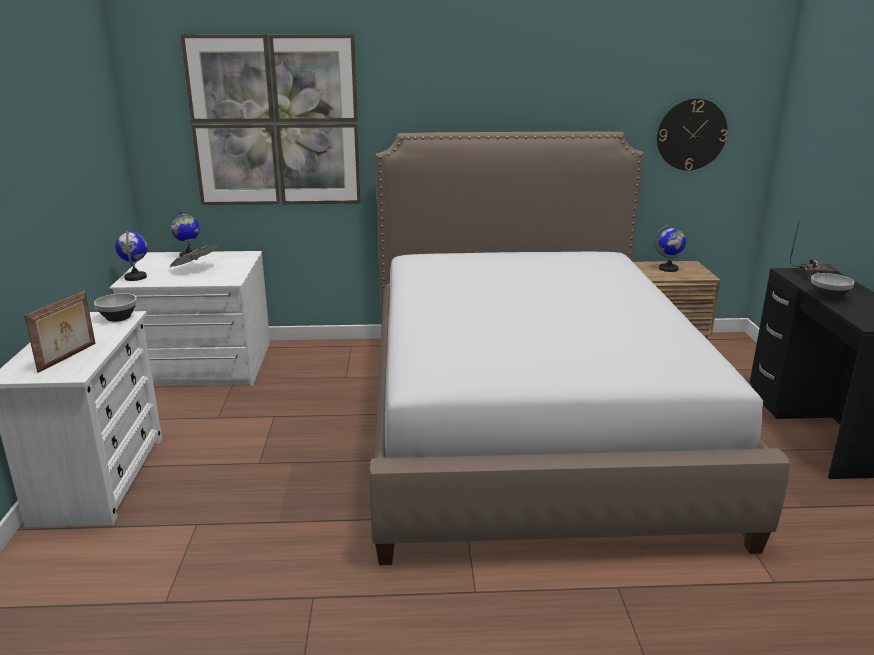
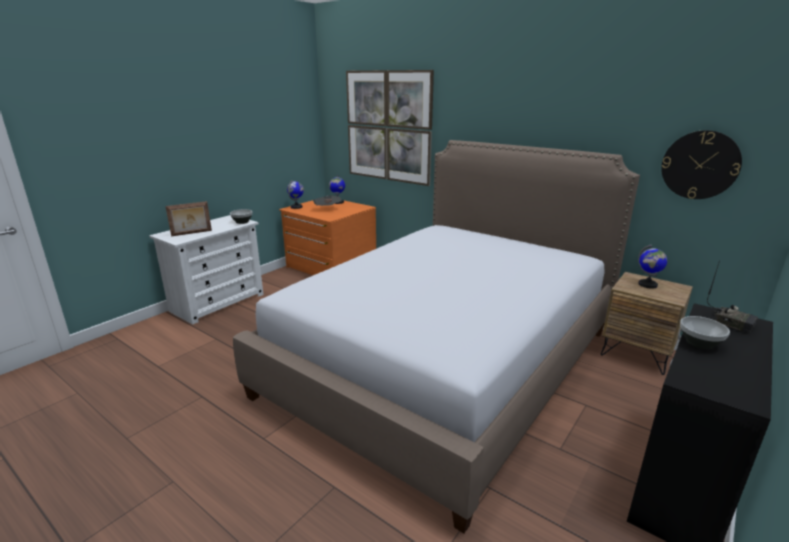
camera: 40 degrees right, 0 degrees up
white dresser [110,251,270,386] -> orange dresser [279,200,376,275]

